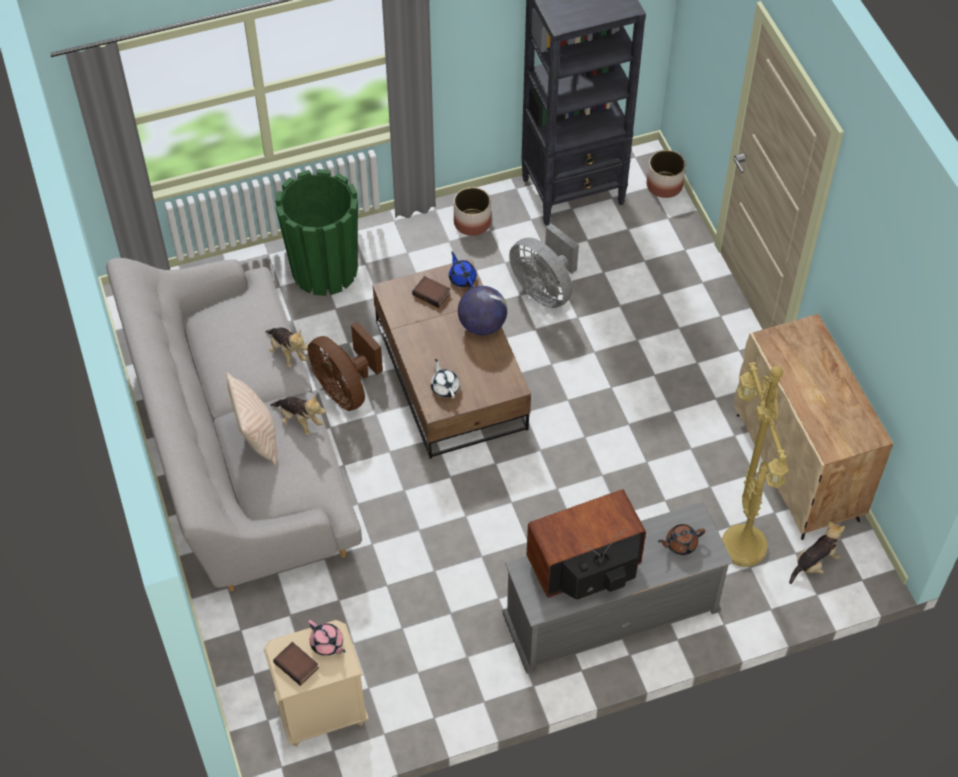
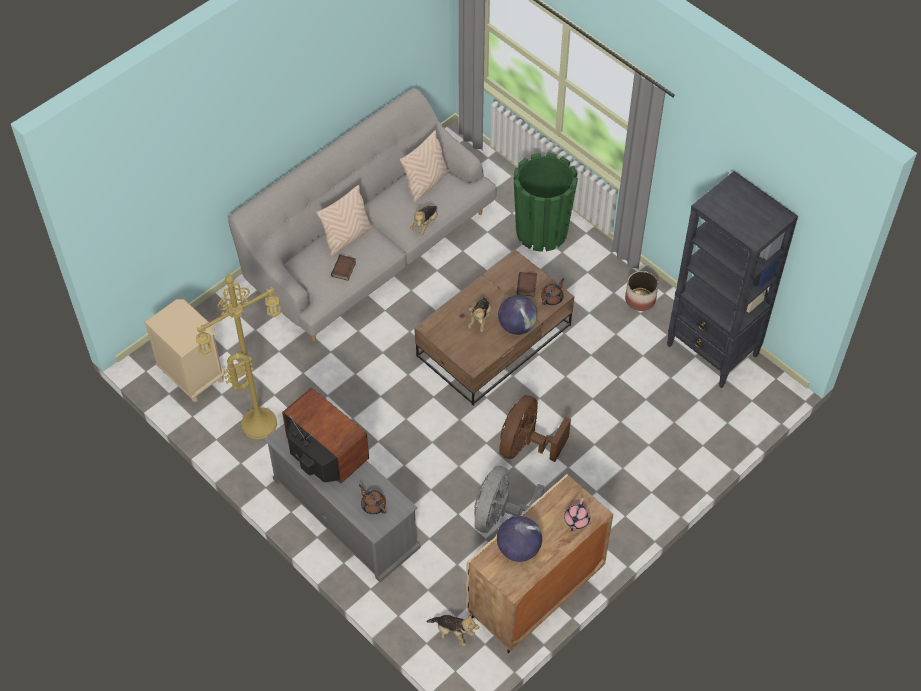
camera: 65 degrees right, 0 degrees up
plush toy [270,394,326,435] -> plush toy moved to [468,297,491,332]
book [273,642,319,686] -> book moved to [331,255,356,281]
brown fan [307,322,383,411] -> brown fan moved to [499,395,571,462]
pink teapot [308,620,346,656] -> pink teapot moved to [564,498,590,531]
white teapot [431,359,460,399] -> none
blue teapot [449,252,477,288] -> brown teapot [541,278,564,305]
grey fan [509,223,579,308] -> grey fan moved to [474,466,544,533]
planter [647,150,686,198] -> none
yellow floor lamp [722,362,789,567] -> yellow floor lamp moved to [196,275,281,440]
none -> beige pillow [400,130,449,203]
none -> globe [497,516,542,562]

